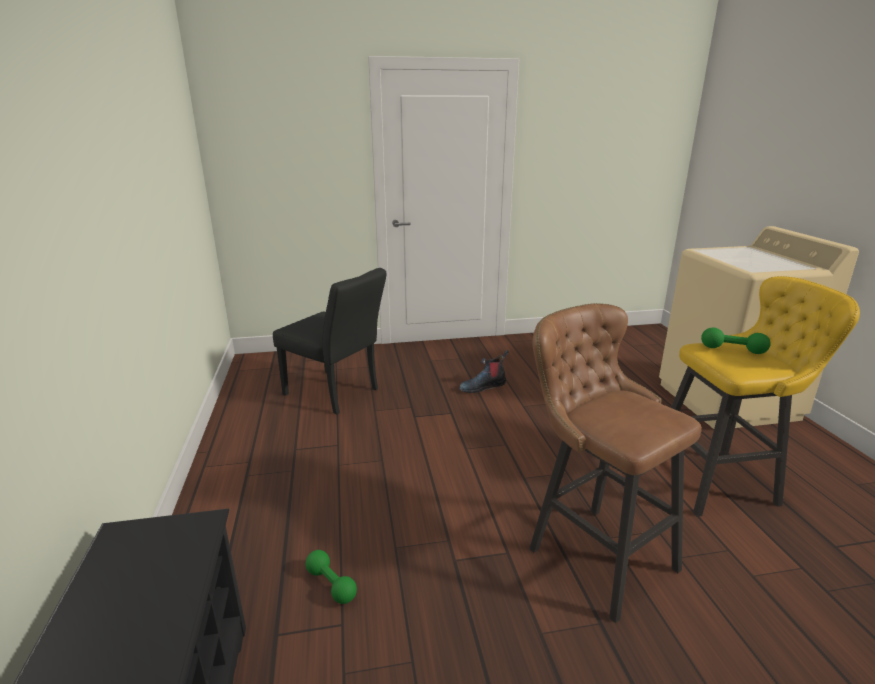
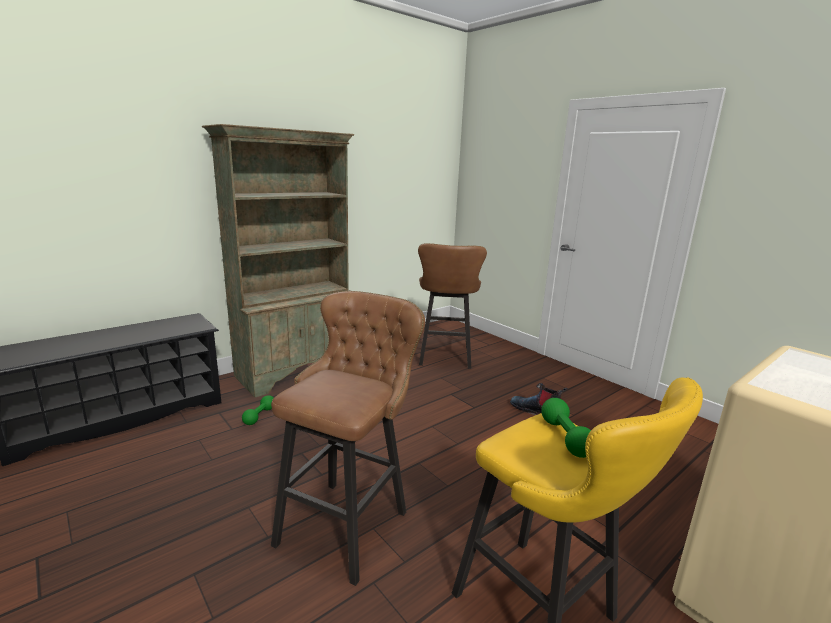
camera: 60 degrees right, 5 degrees down
black chair [273,268,387,415] -> brown stool [418,243,487,369]
none -> green bookcase [202,124,354,397]

